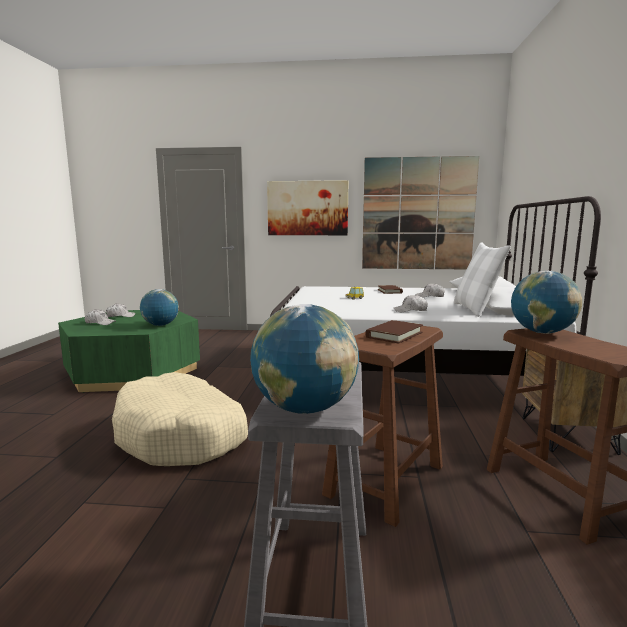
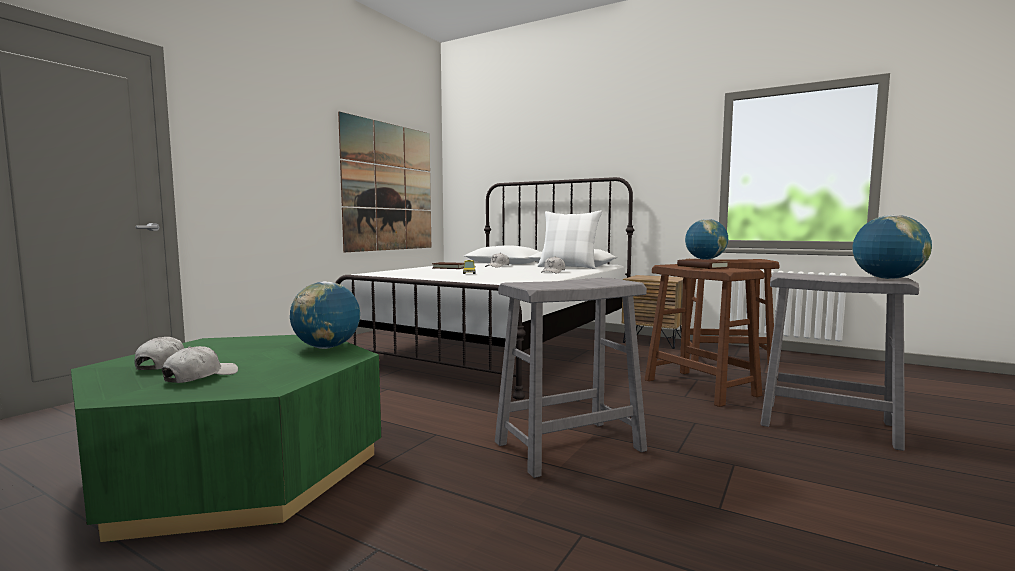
camera: 65 degrees left, 5 degrees down
beige dog bed [112,372,248,466] -> grey stool [495,278,647,478]
picture [267,180,348,235] -> none

